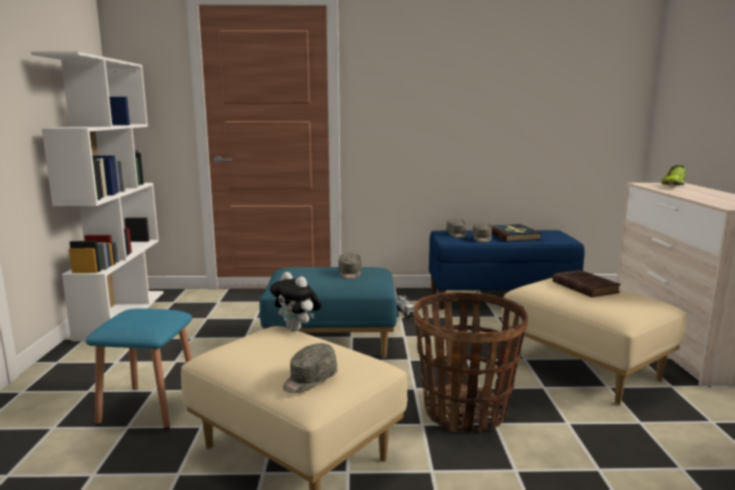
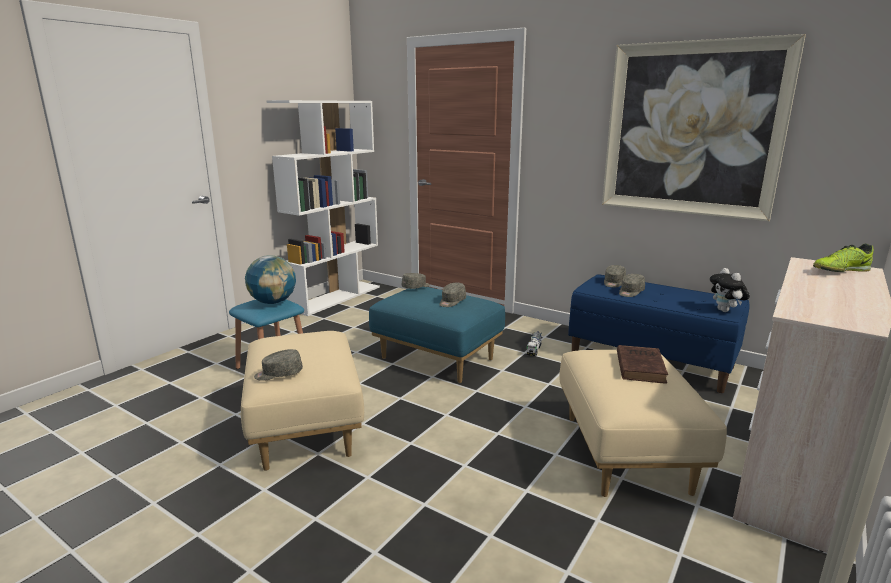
camera: 35 degrees right, 5 degrees up
plush toy [270,272,322,331] -> plush toy moved to [710,268,750,312]
basket [413,292,528,433] -> none
book [491,224,542,242] -> none
none -> globe [245,255,296,304]
none -> grey cap [402,273,430,289]
none -> picture [602,34,806,221]

